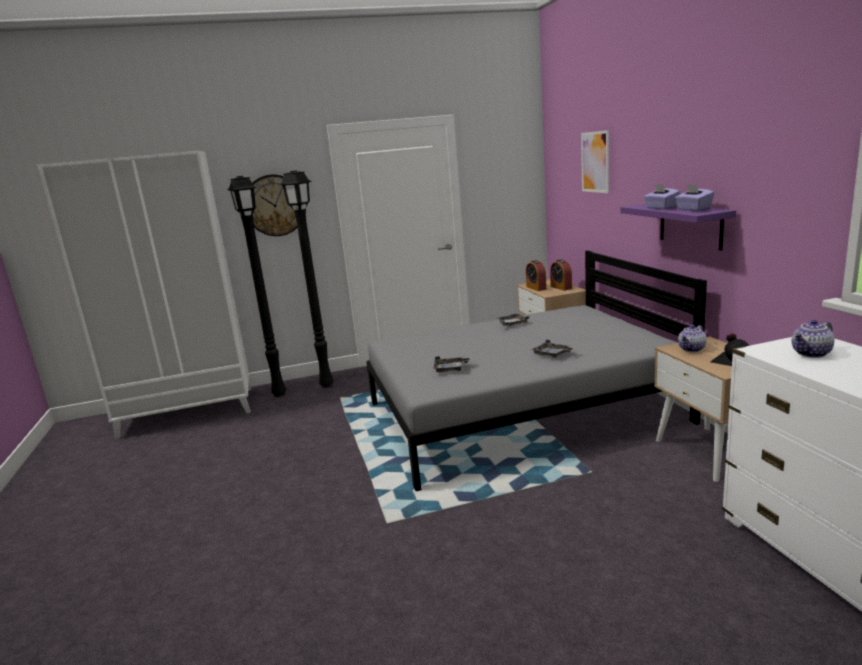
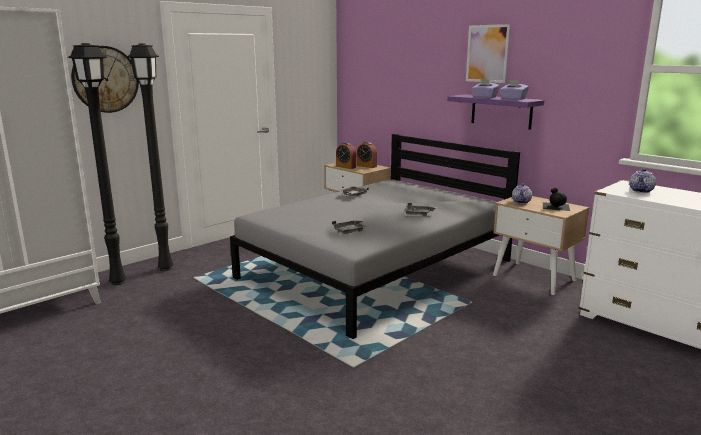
camera: 30 degrees left, 0 degrees up
picture [581,130,609,193] -> picture moved to [466,24,511,83]

